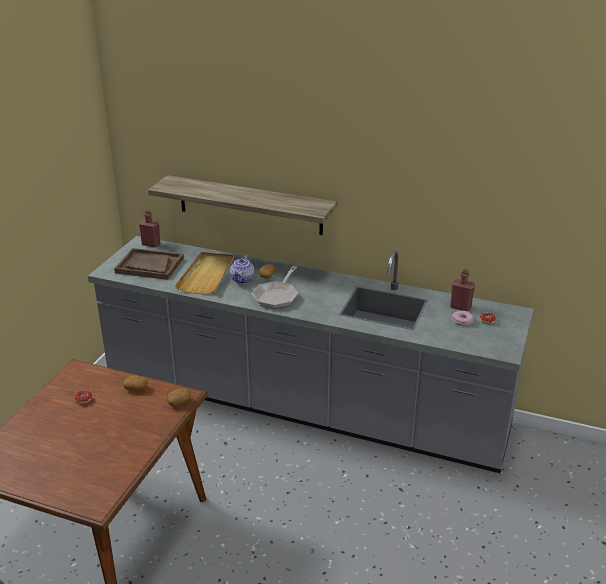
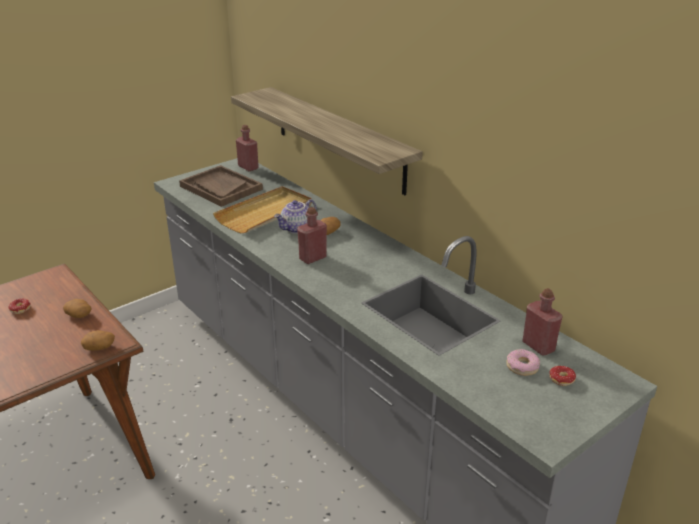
camera: 30 degrees right, 0 degrees up
frying pan [252,266,298,309] -> red bottle [297,207,327,264]

